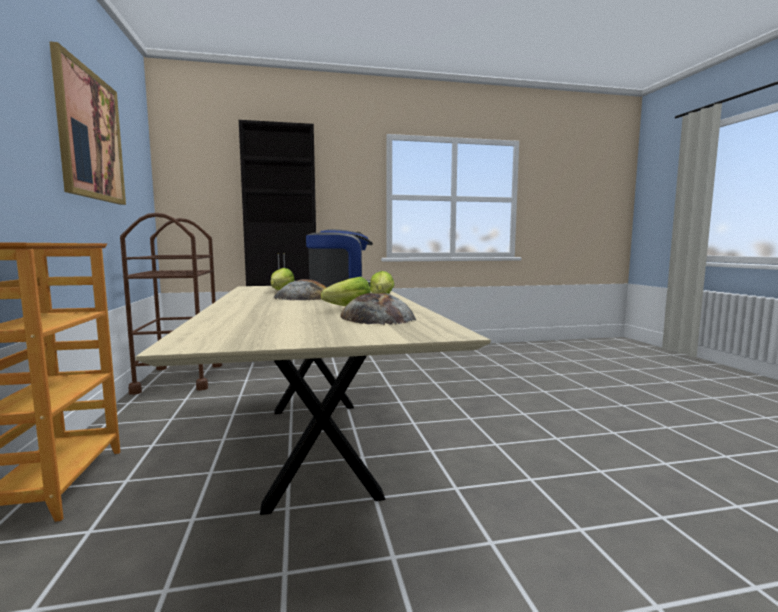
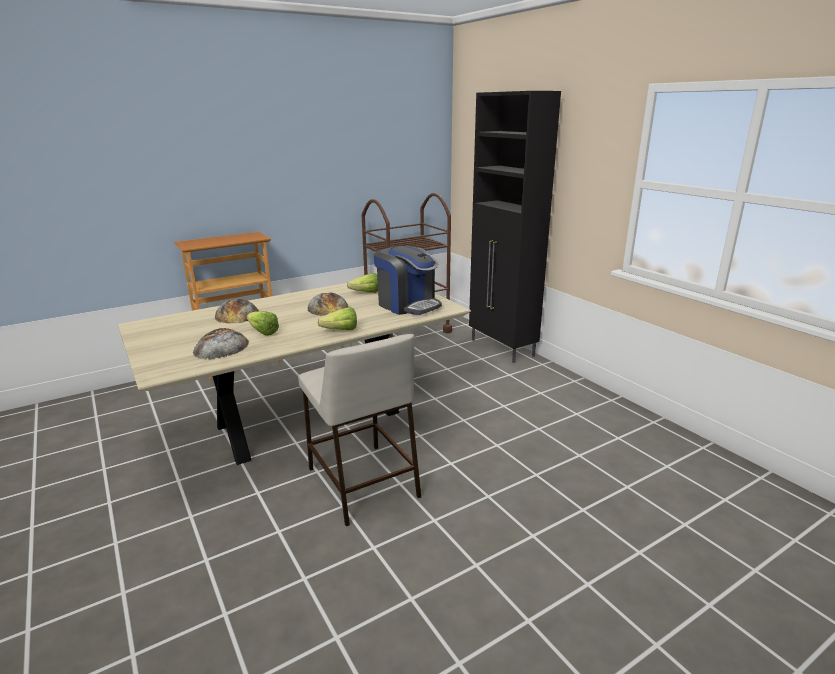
camera: 70 degrees right, 15 degrees up
picture [49,41,126,205] -> none
none -> bread [215,299,258,323]
none -> beige stool [298,334,421,526]

